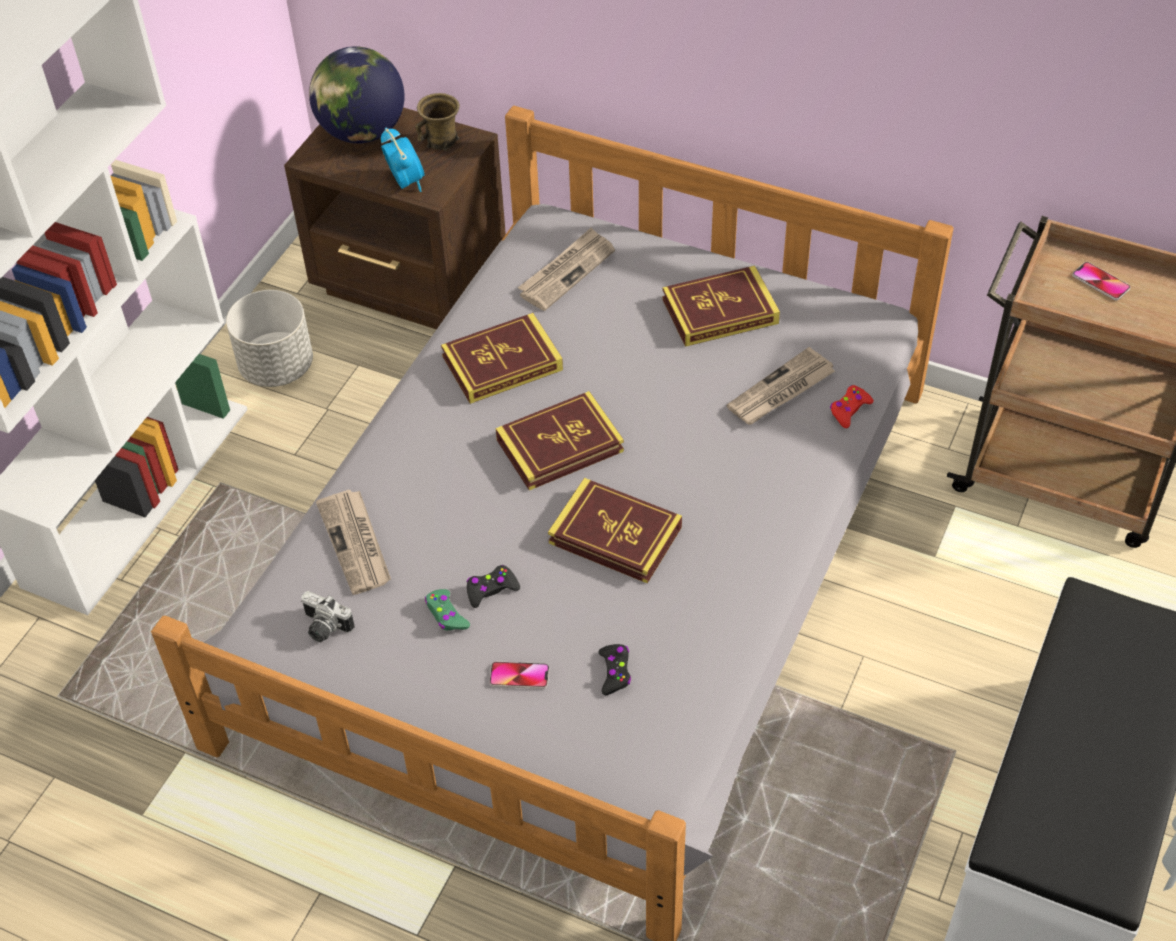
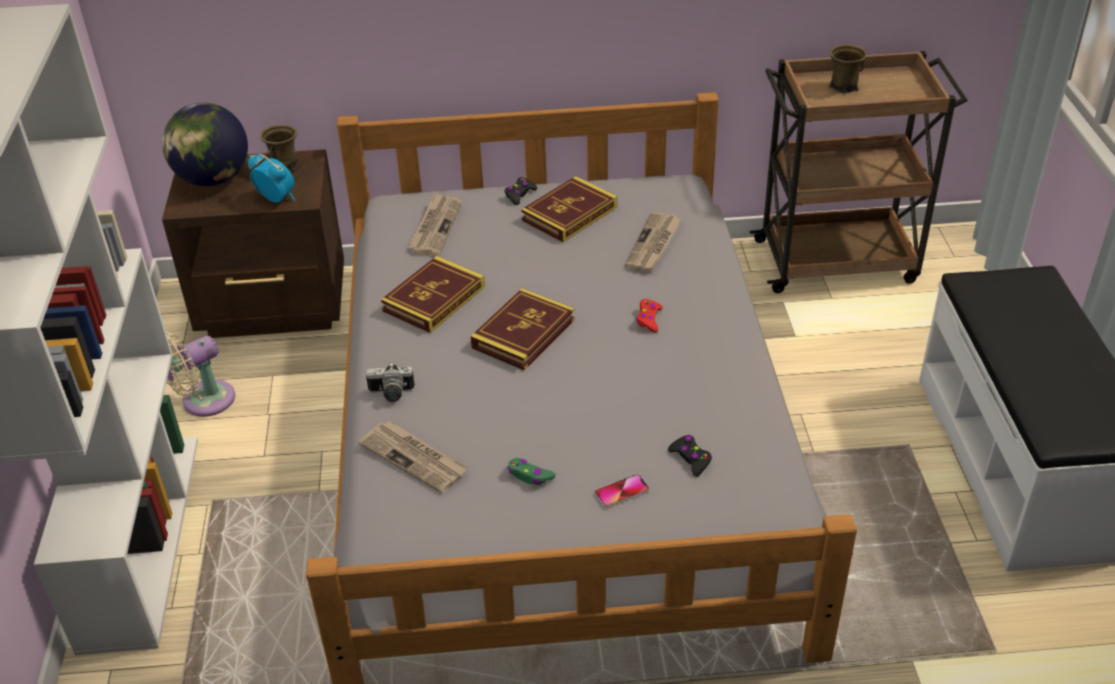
camera: 30 degrees left, 10 degrees down
grey planter [226,290,313,387] -> beige fan [166,330,235,417]
camera [301,591,355,642] -> camera moved to [366,362,415,402]
black game controller [467,565,520,608] -> black game controller moved to [504,177,537,205]
book [548,478,682,583] -> none
red game controller [830,385,873,428] -> red game controller moved to [636,299,663,332]
phone [1072,262,1130,300] -> brown mug [829,45,867,94]

